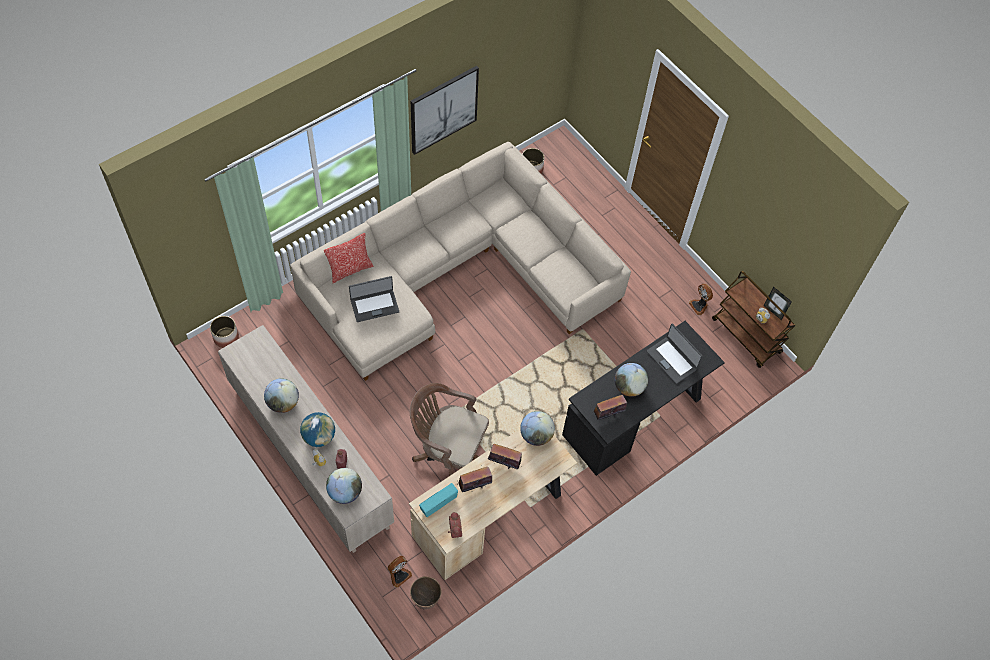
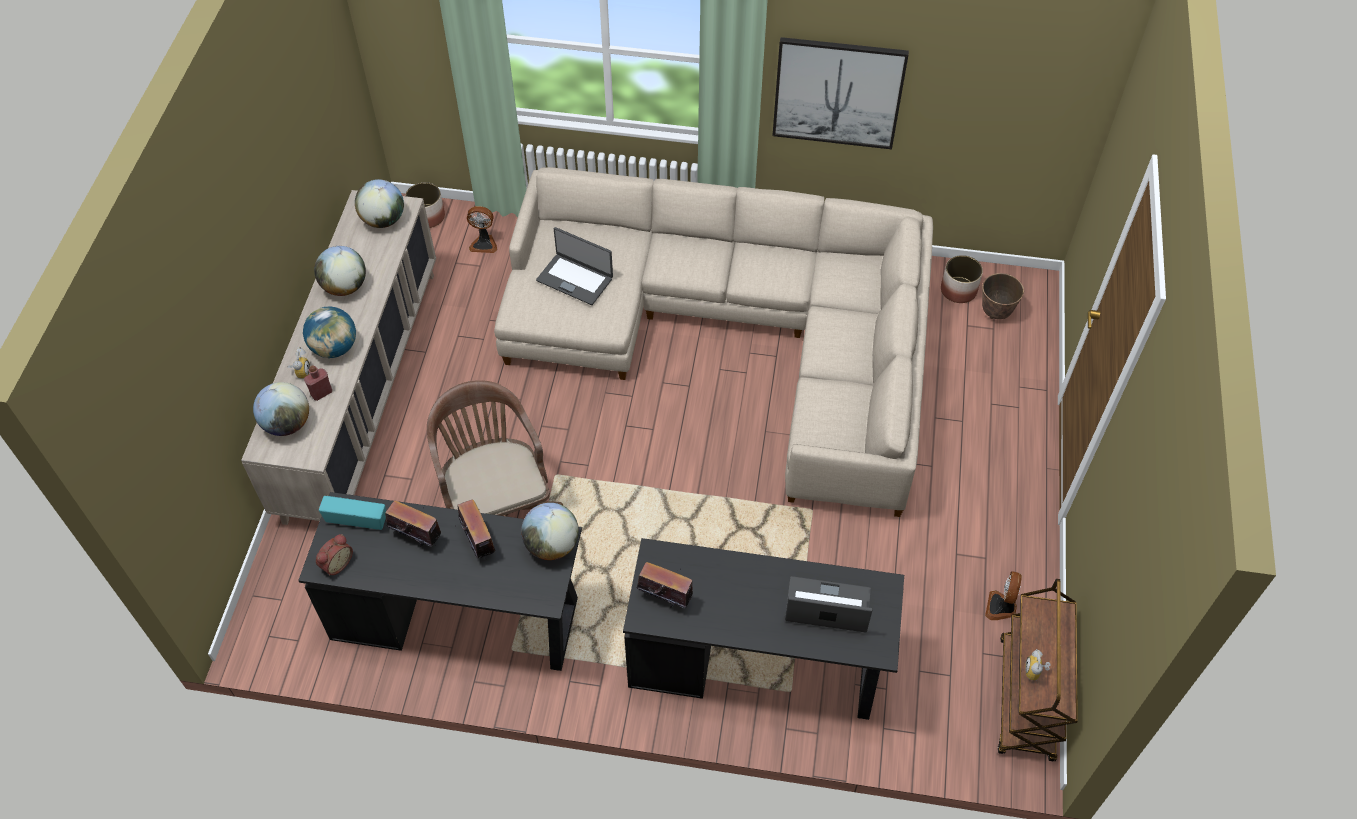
camera: 50 degrees right, 5 degrees down
pillow [324,233,373,283] -> none
fan [388,556,412,588] -> fan moved to [467,206,497,253]
beige desk [409,429,577,580] -> black desk [298,492,582,671]
planter [410,576,442,610] -> planter moved to [982,273,1024,319]
globe [615,363,648,397] -> globe moved to [355,179,404,228]
laptop [647,323,703,384] -> laptop turned 90 degrees clockwise [785,576,873,632]
picture frame [764,287,792,320] -> none

